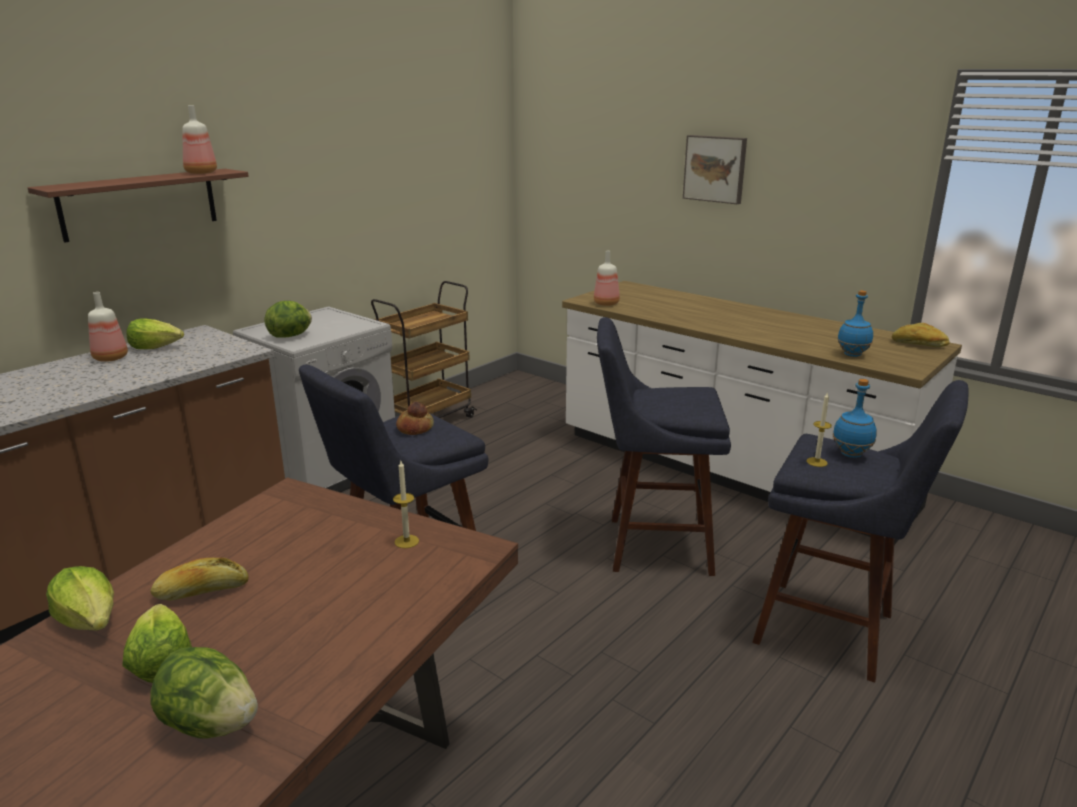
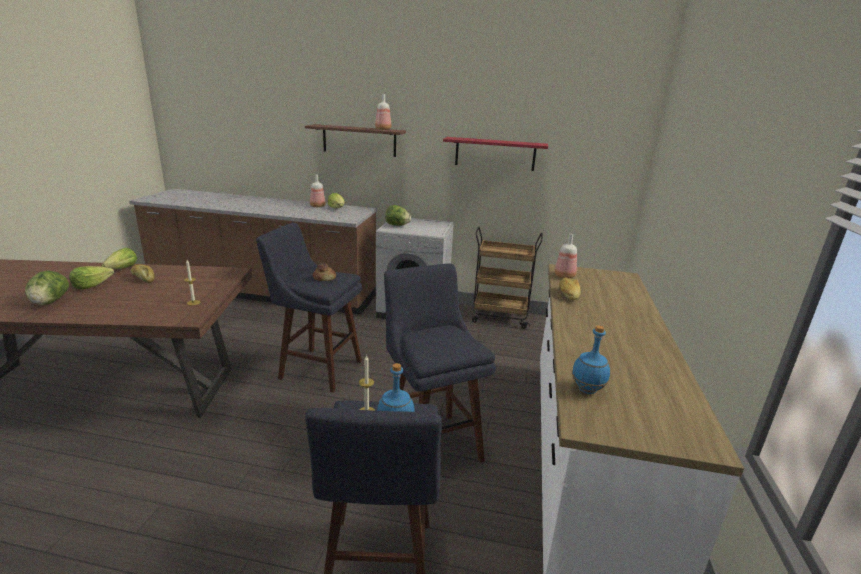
camera: 60 degrees right, 0 degrees up
picture [683,135,747,204] -> none
bread [892,323,950,347] -> bread moved to [559,277,581,300]
none -> red shelf [443,137,548,171]

